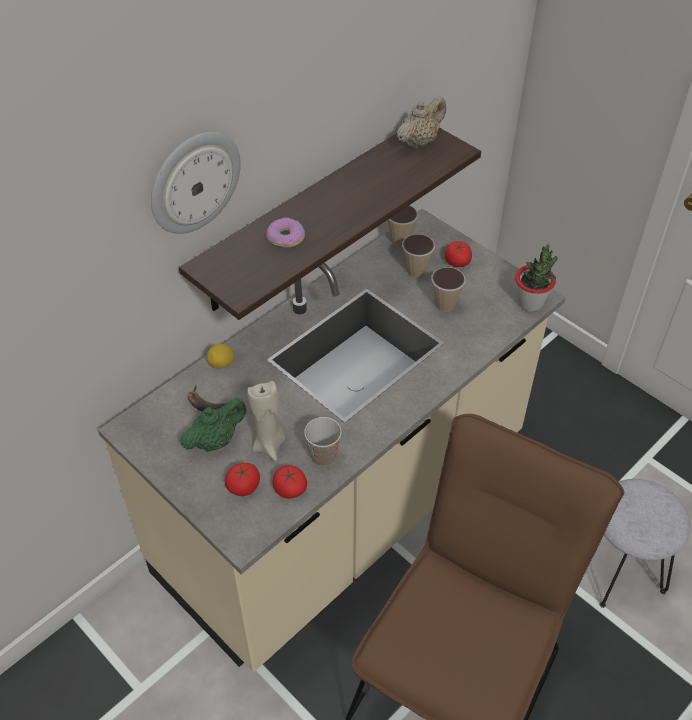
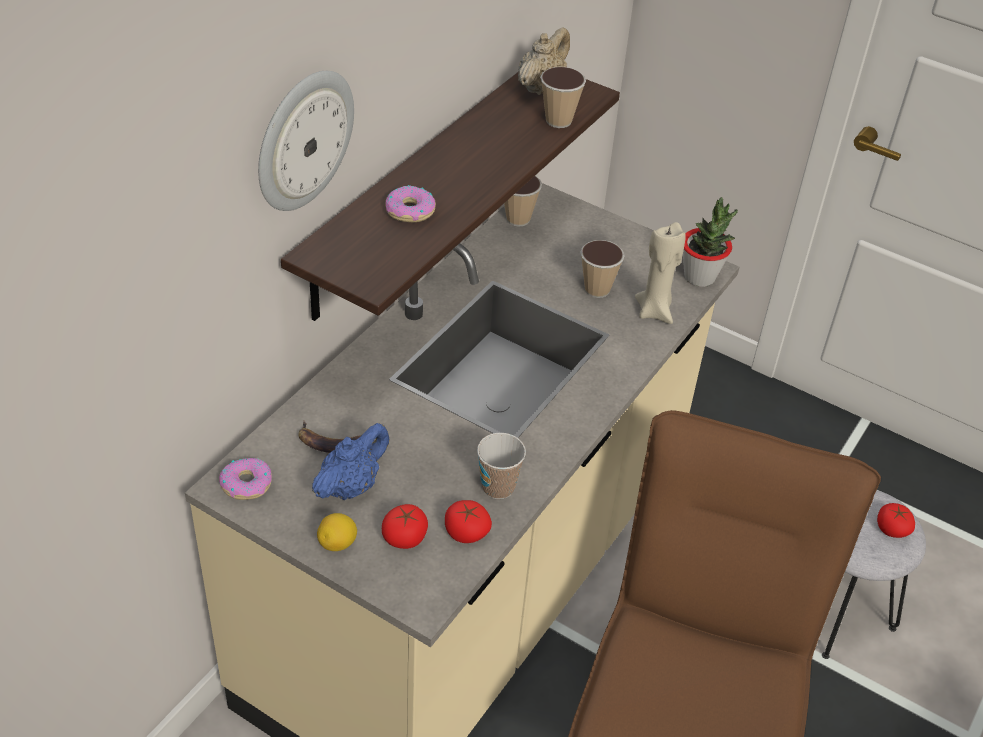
camera: 15 degrees left, 5 degrees down
green teapot [180,398,247,451] -> blue teapot [312,423,389,500]
lemon [207,343,234,368] -> lemon moved to [317,513,357,551]
beige candle [247,381,286,462] -> beige candle moved to [635,222,686,324]
cup [402,234,435,278] -> cup moved to [540,67,586,128]
tomato [445,241,472,267] -> tomato moved to [877,503,915,538]
none -> donut [219,458,272,500]

